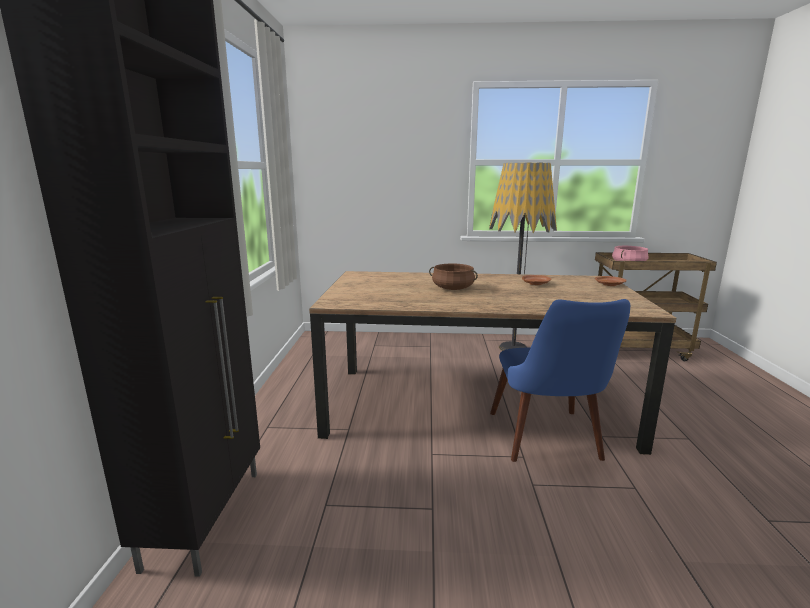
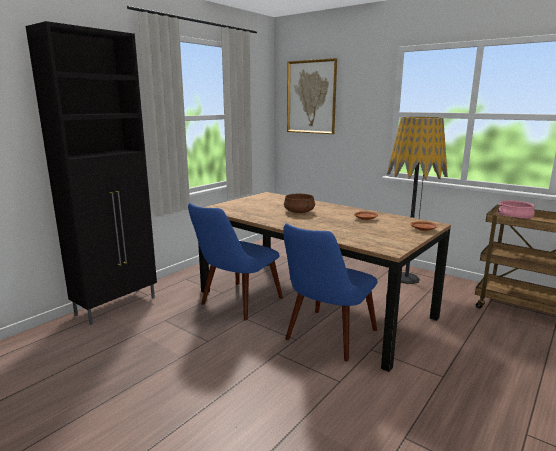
camera: 35 degrees right, 0 degrees up
none -> blue chair [188,203,283,321]
none -> picture [287,58,337,134]

